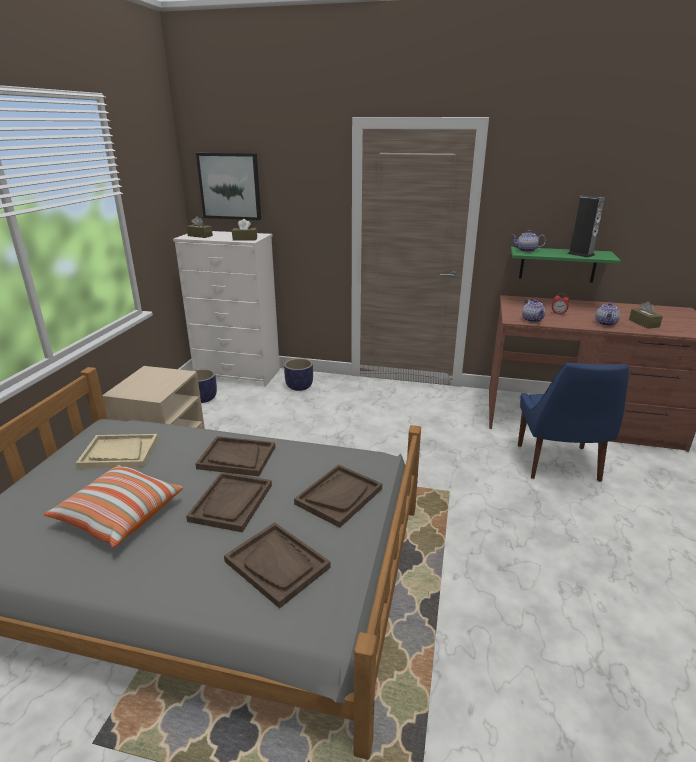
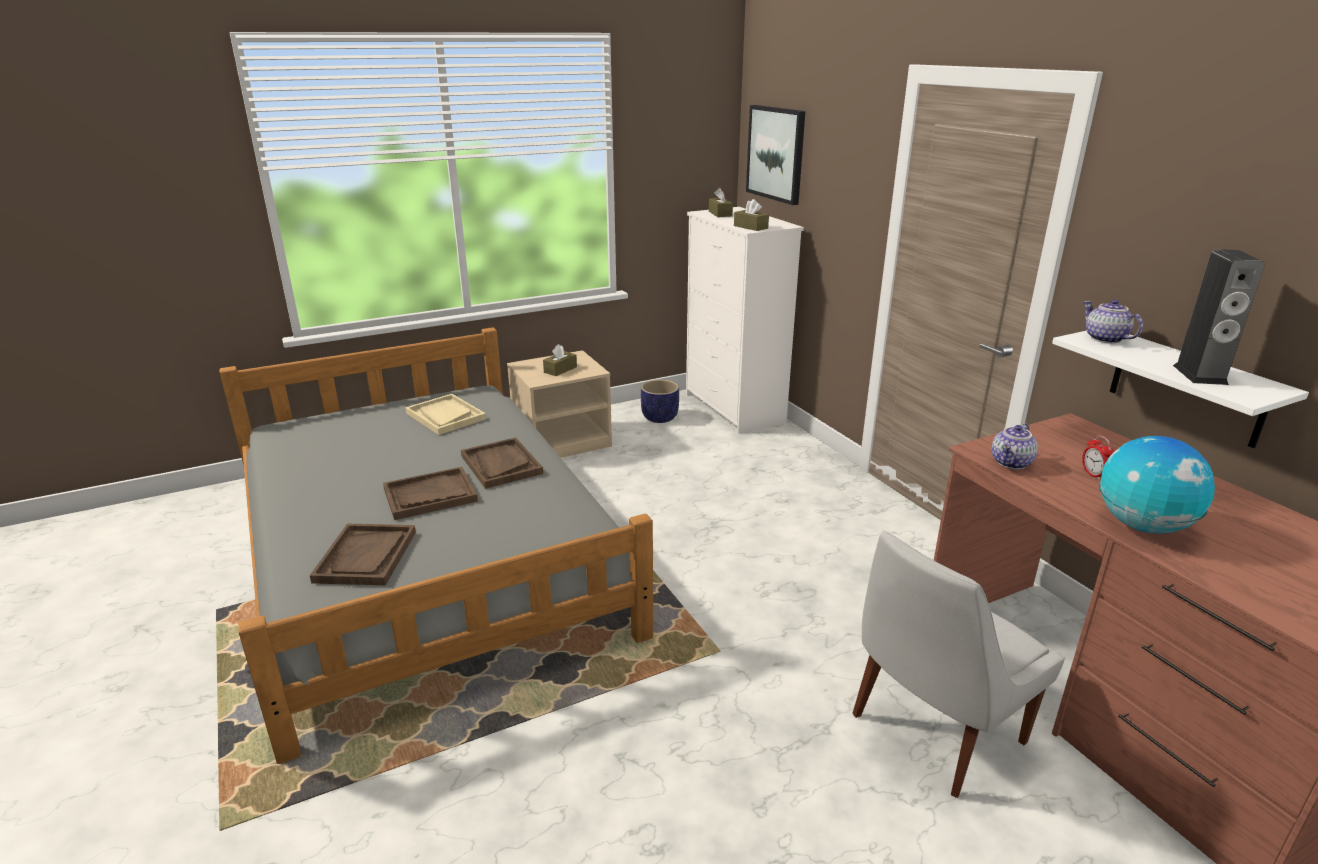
camera: 50 degrees right, 0 degrees up
pillow [44,465,183,548] -> none
planter [284,358,313,391] -> none
brown tray [294,464,382,528] -> none
green shelf [511,247,621,283] -> white shelf [1052,331,1309,448]
blue chair [518,363,629,482] -> white chair [853,530,1065,798]
teapot [595,302,620,326] -> globe [1099,436,1215,534]
brown tissue box [629,301,663,329] -> brown tissue box moved to [543,344,577,376]

